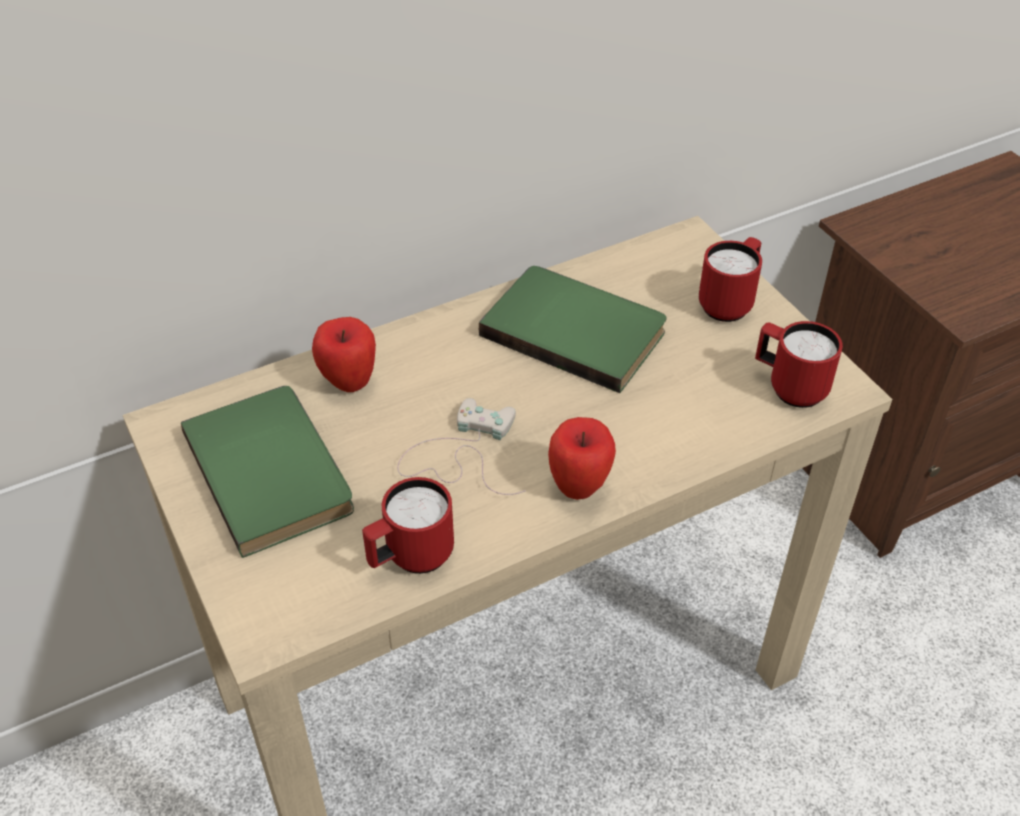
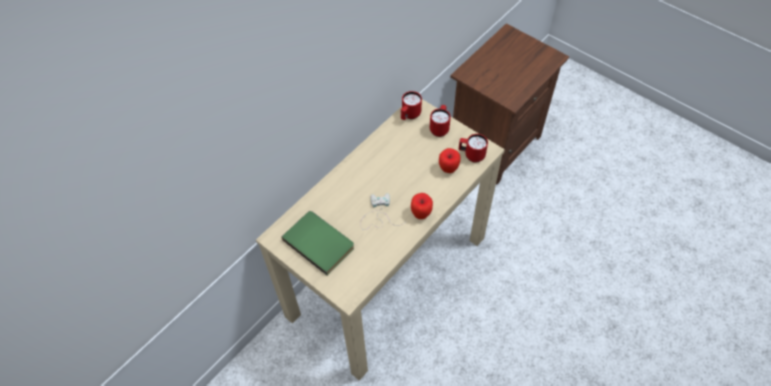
camera: 20 degrees left, 10 degrees up
apple [312,317,376,392] -> apple moved to [439,148,461,173]
red mug [362,477,454,574] -> red mug moved to [401,91,422,120]
green book [479,266,667,393] -> none

